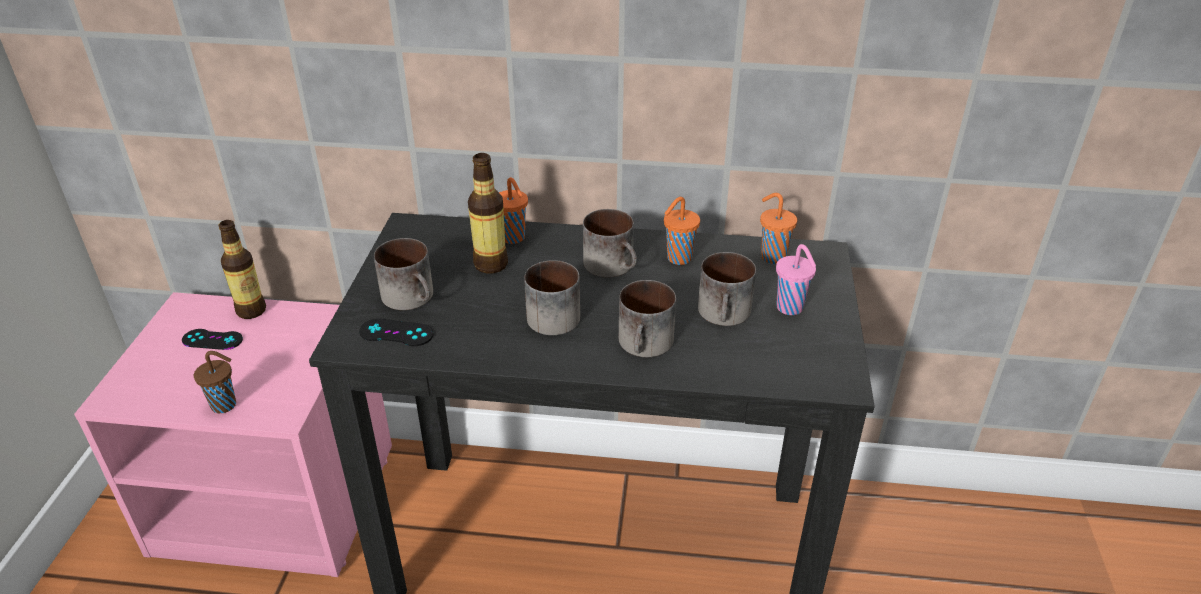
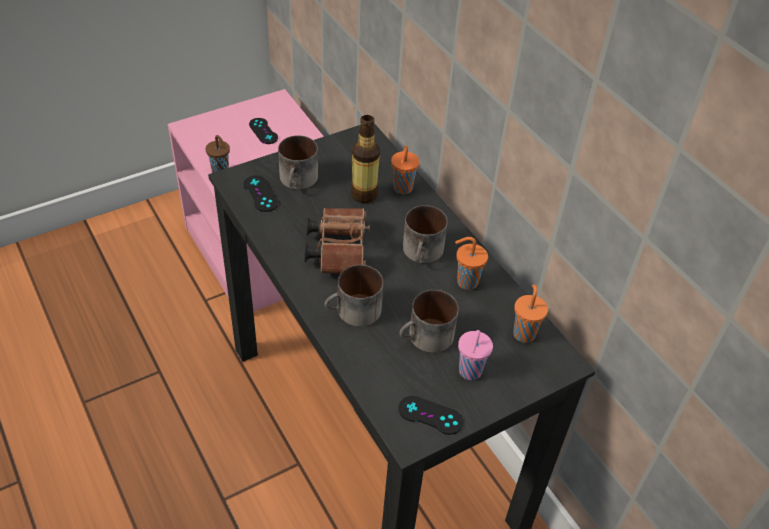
camera: 50 degrees right, 10 degrees up
bottle [219,220,266,319] -> none
mug [524,260,580,335] -> brown binoculars [305,208,370,274]
none -> black game controller [398,396,463,435]

